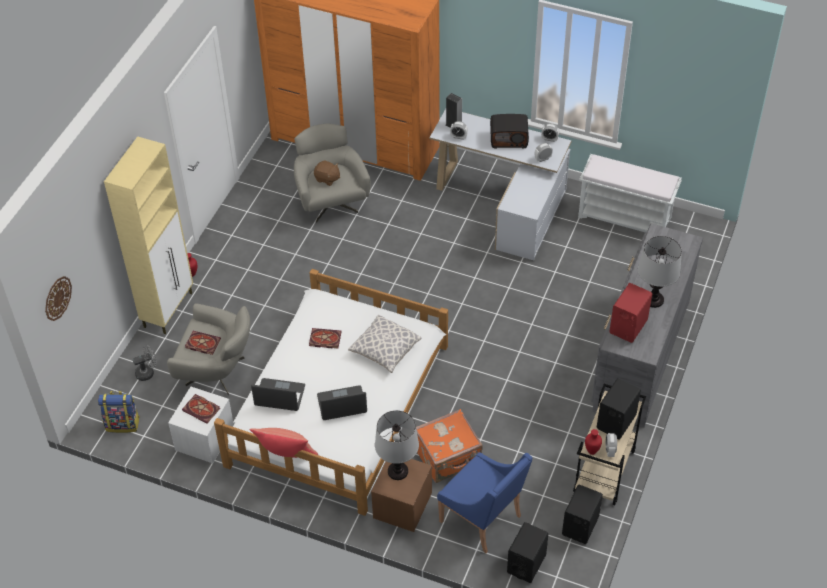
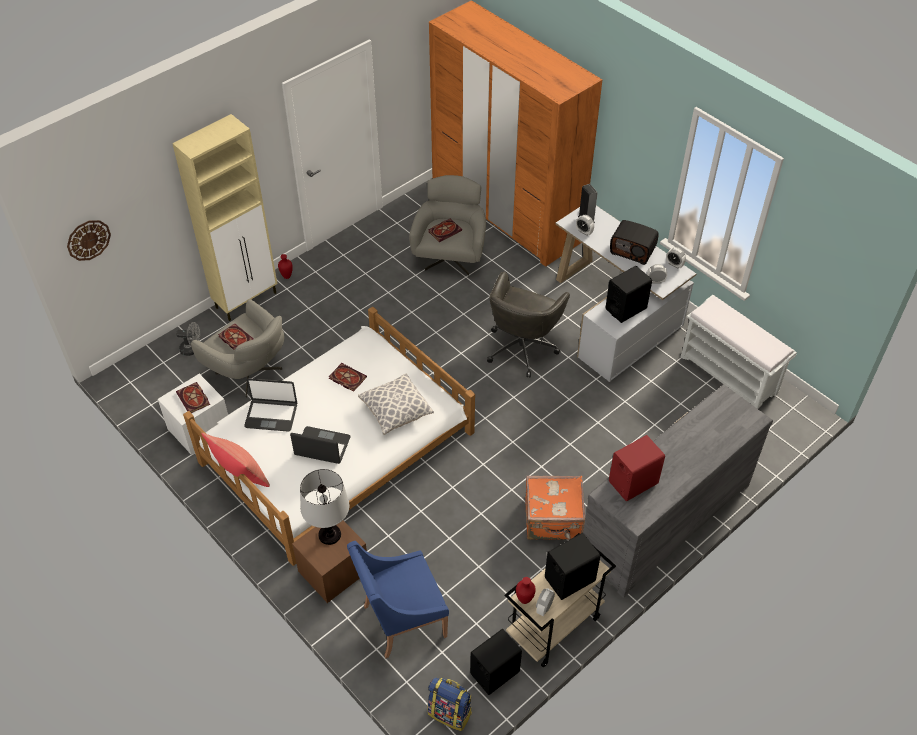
camera: 25 degrees right, 0 degrees up
backpack [98,391,140,433] -> backpack moved to [427,677,472,731]
laptop [251,378,305,411] -> laptop turned 150 degrees clockwise [244,378,297,432]
brown plush toy [314,160,340,186] -> book [428,219,462,242]
orange suitcase [416,409,483,483] -> orange suitcase moved to [525,476,585,540]
blue armchair [437,452,532,553] -> blue armchair turned 90 degrees clockwise [347,541,449,658]
black speaker [507,522,548,583] -> black speaker moved to [605,266,652,323]
table lamp [638,236,682,308] -> none
none -> grey office chair [487,272,570,377]

